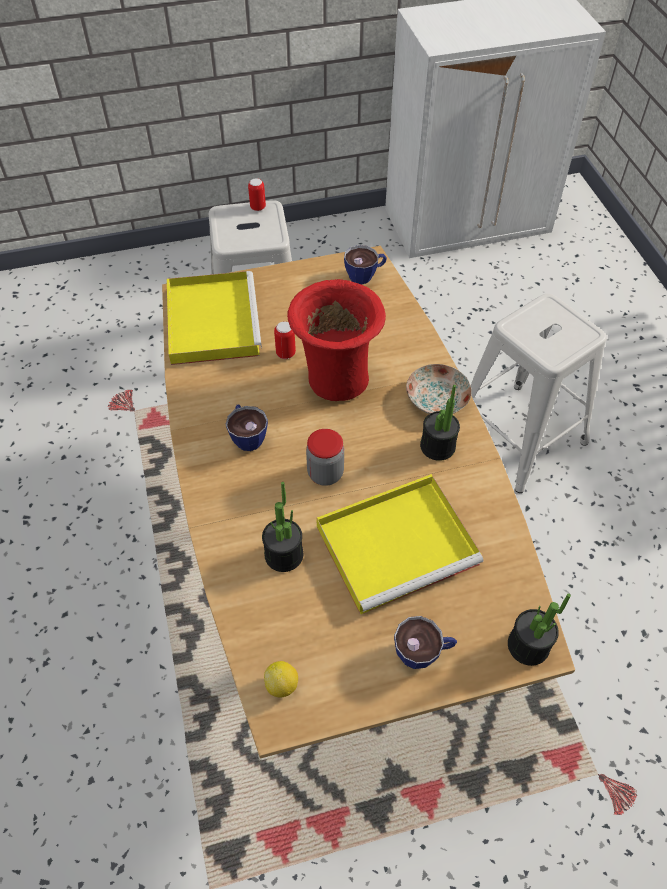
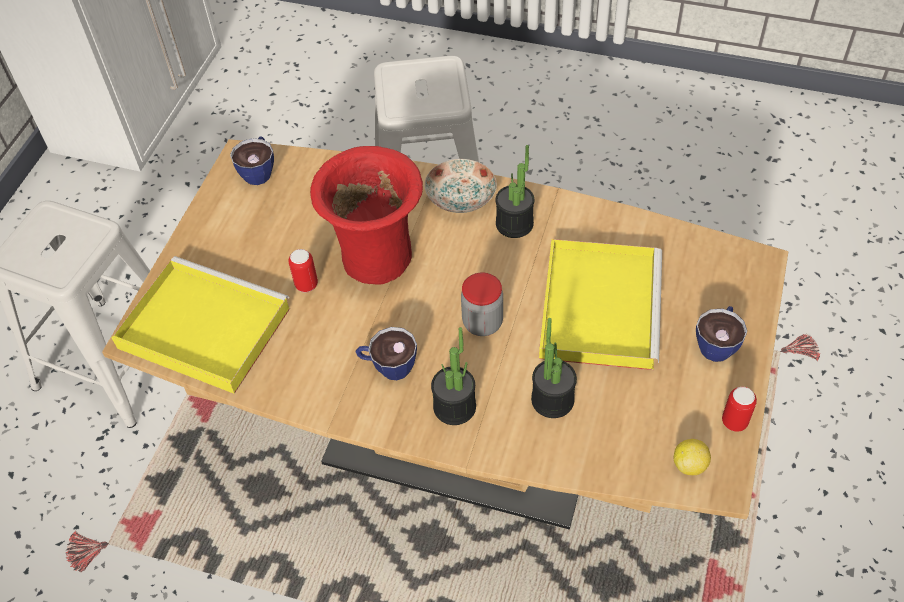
camera: 55 degrees left, 0 degrees up
can [248,178,266,211] -> can moved to [722,387,757,432]
potted plant [508,594,571,666] -> potted plant moved to [431,327,476,425]

